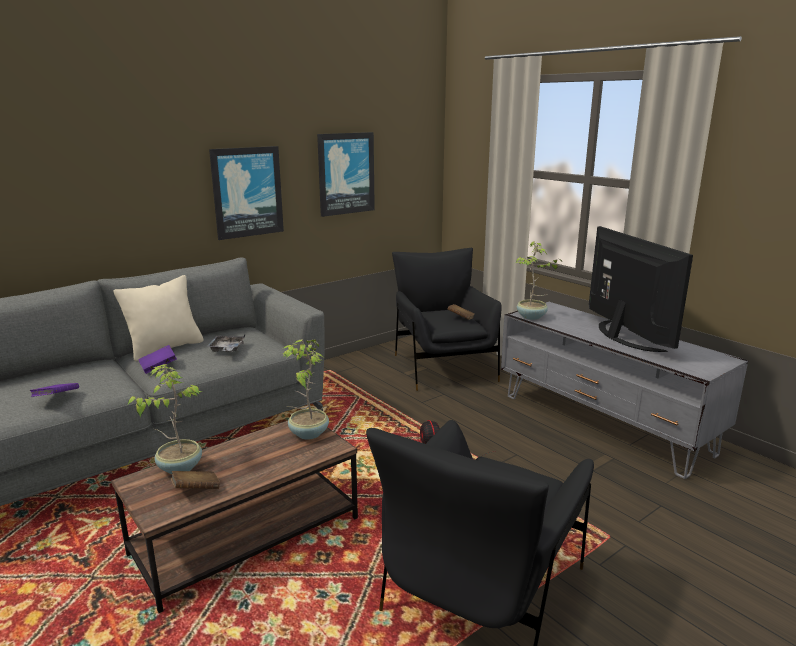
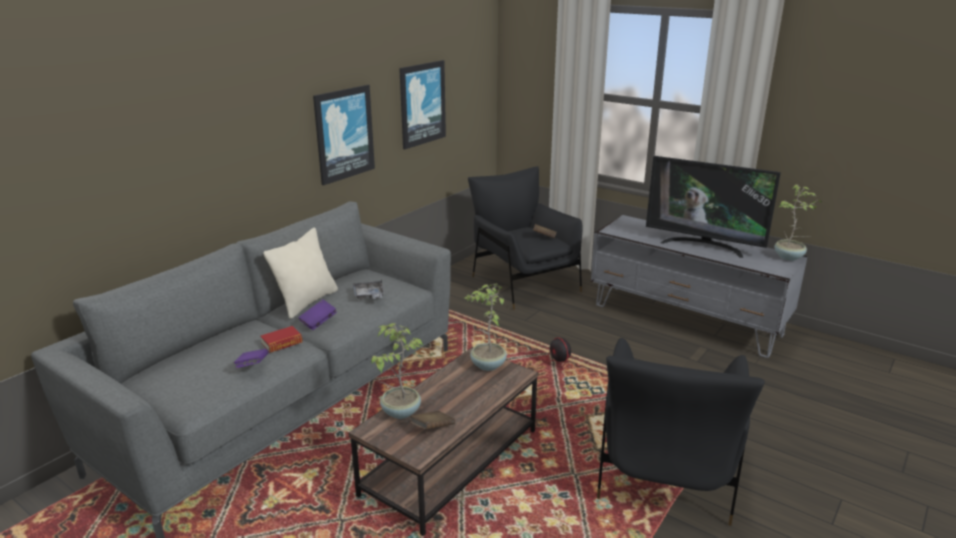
camera: 15 degrees left, 5 degrees up
potted plant [514,241,562,320] -> potted plant moved to [774,185,822,261]
television [589,226,693,352] -> television turned 150 degrees clockwise [646,156,781,258]
none -> book [260,326,303,353]

